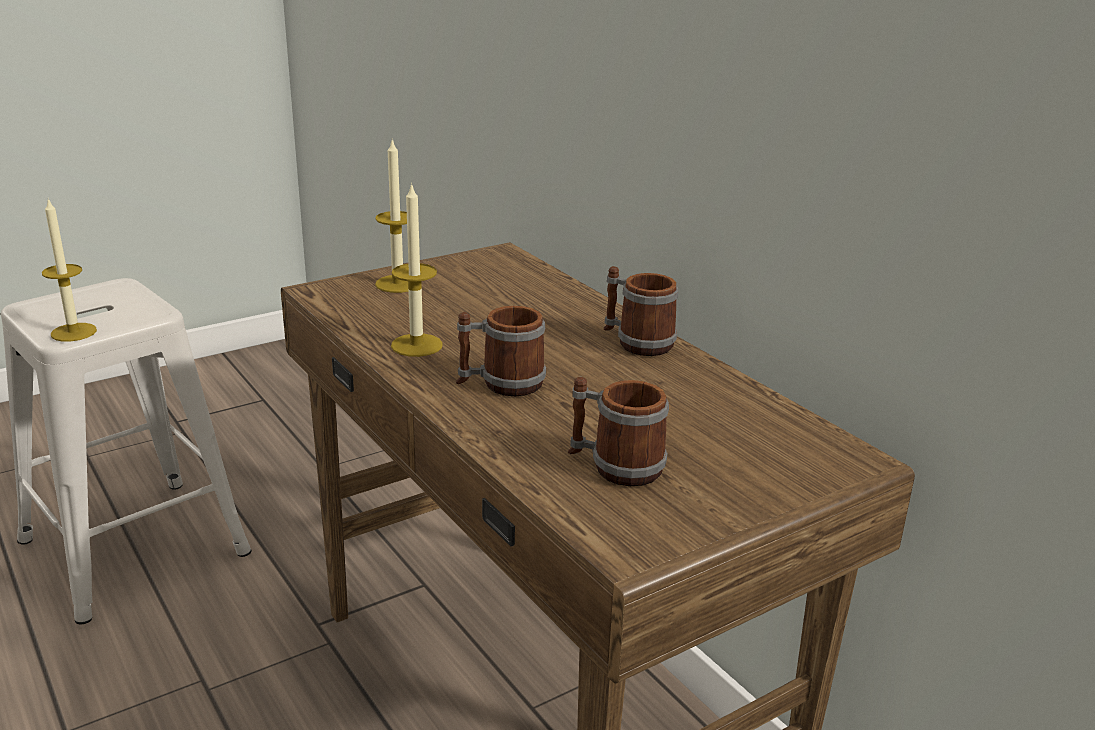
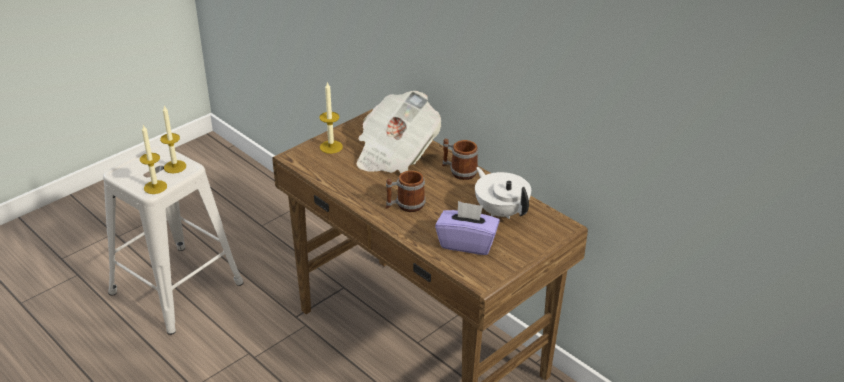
camera: 10 degrees left, 10 degrees up
candle [391,182,443,357] -> candle moved to [160,106,186,173]
mug [568,377,669,486] -> purple tissue box [435,201,500,255]
none -> newspaper [356,91,441,173]
none -> white teapot [475,167,531,219]

